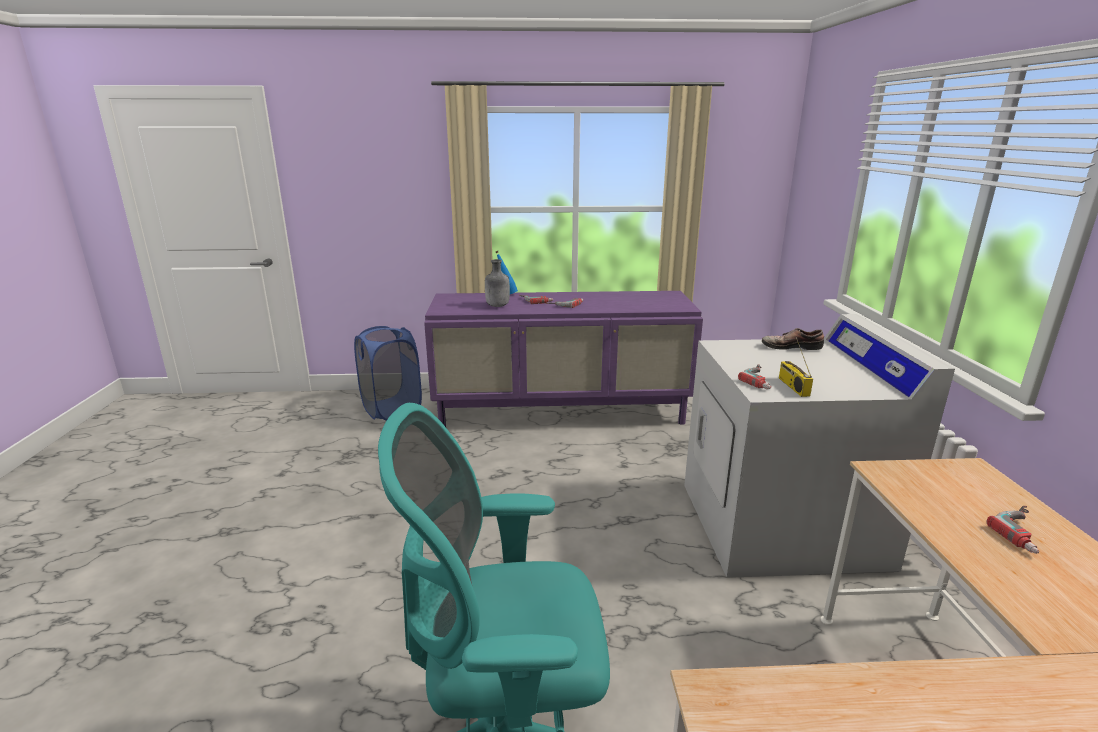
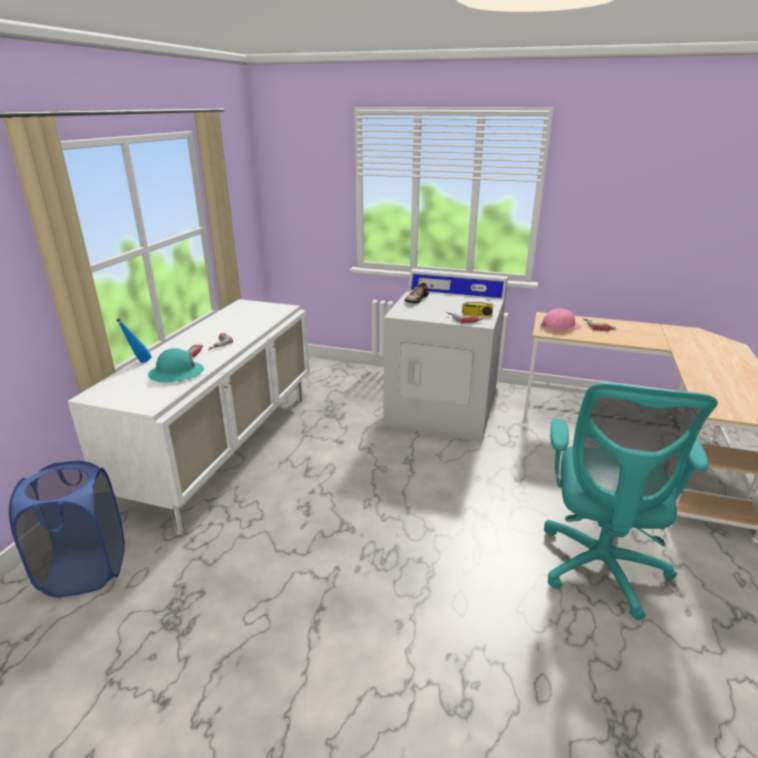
camera: 70 degrees left, 5 degrees up
purple cabinet [424,291,703,427] -> white cabinet [68,299,310,535]
grey bottle [485,259,510,307] -> turquoise hard hat [148,348,204,382]
none -> pink hard hat [541,309,581,331]

